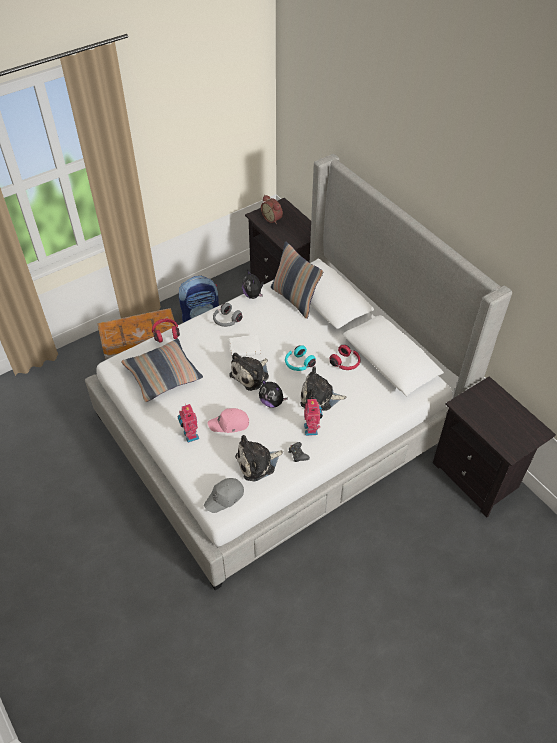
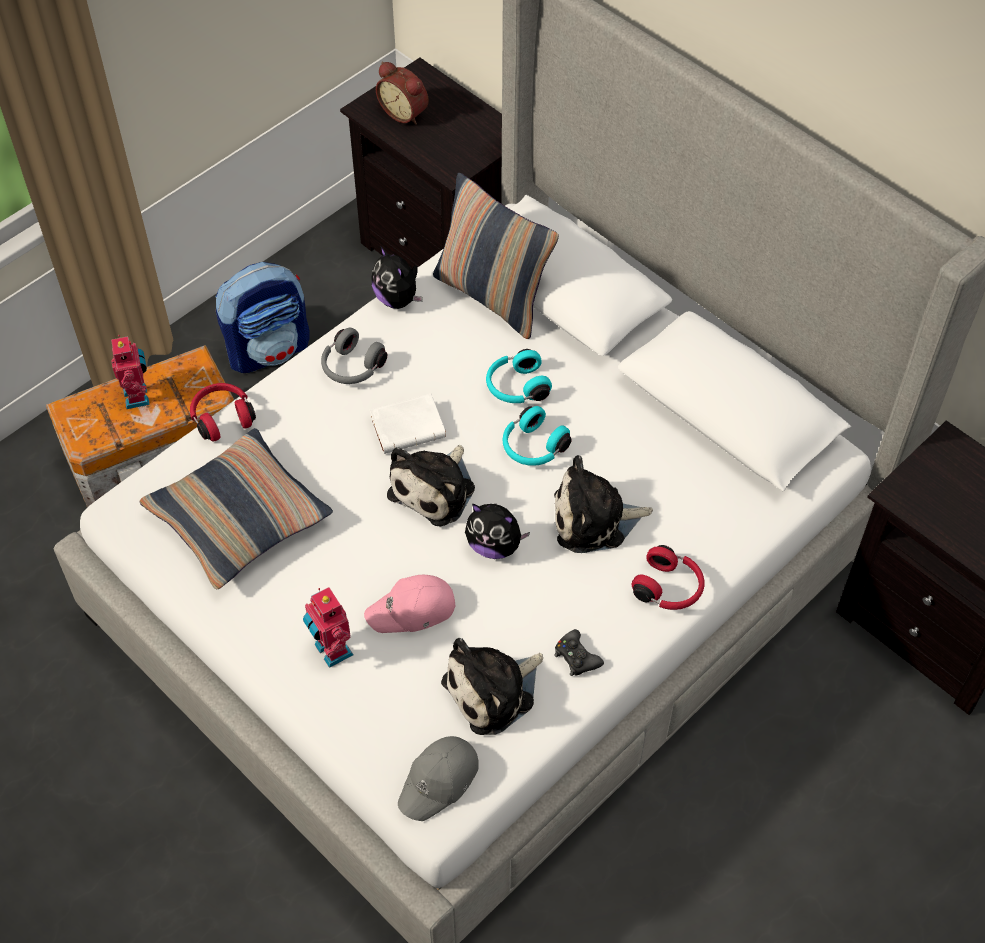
camera: 10 degrees left, 5 degrees up
toy robot [304,397,323,436] -> toy robot moved to [111,335,150,409]
red headphones [330,345,361,370] -> red headphones moved to [632,545,704,610]
none -> turquoise headphones [486,349,552,403]

